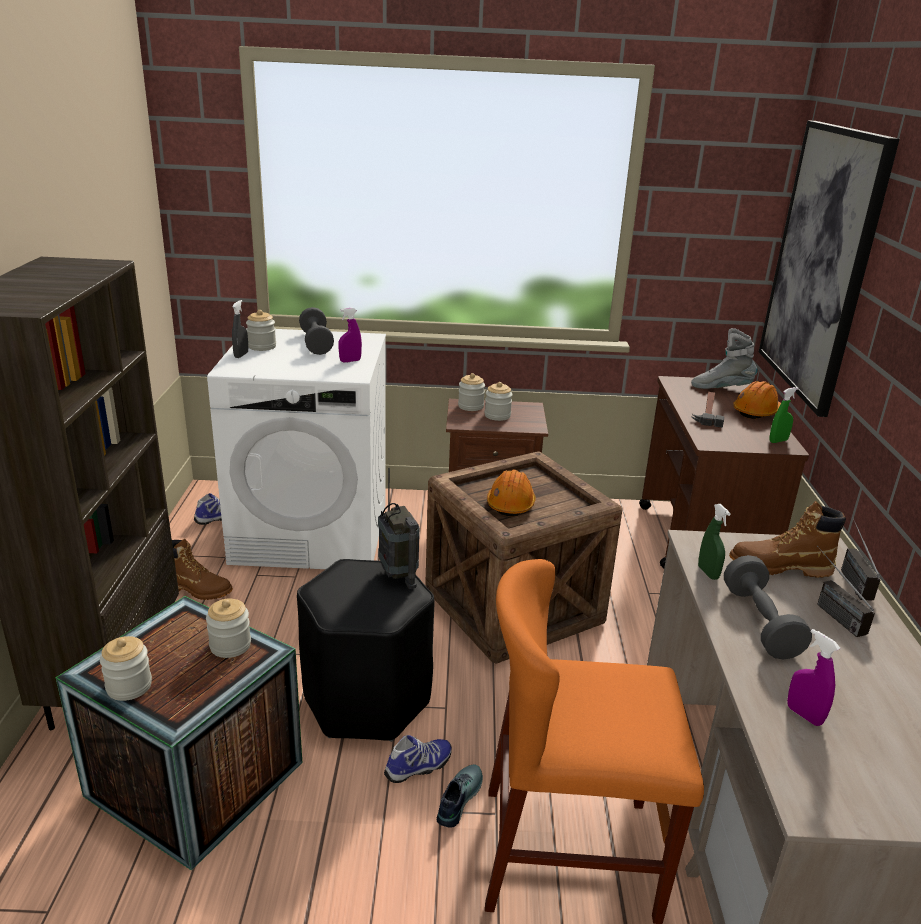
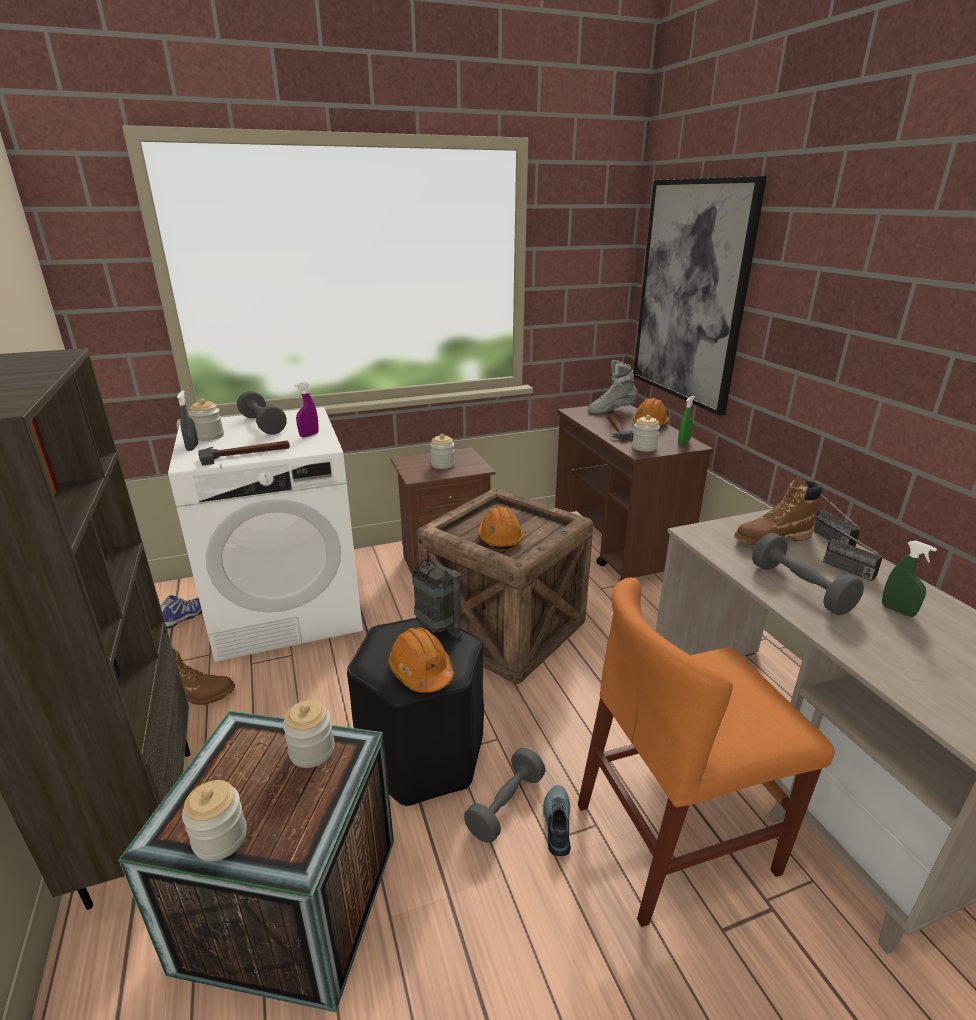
camera: 20 degrees left, 0 degrees up
shoe [384,735,452,783] -> grey dumbbell [464,748,545,843]
jar [458,373,485,411] -> jar moved to [632,415,660,452]
green spray bottle [698,504,731,580] -> green spray bottle moved to [882,540,937,617]
purple spray bottle [787,629,840,726] -> none
none -> hammer [198,441,290,466]
none -> orange hard hat [388,627,454,693]

